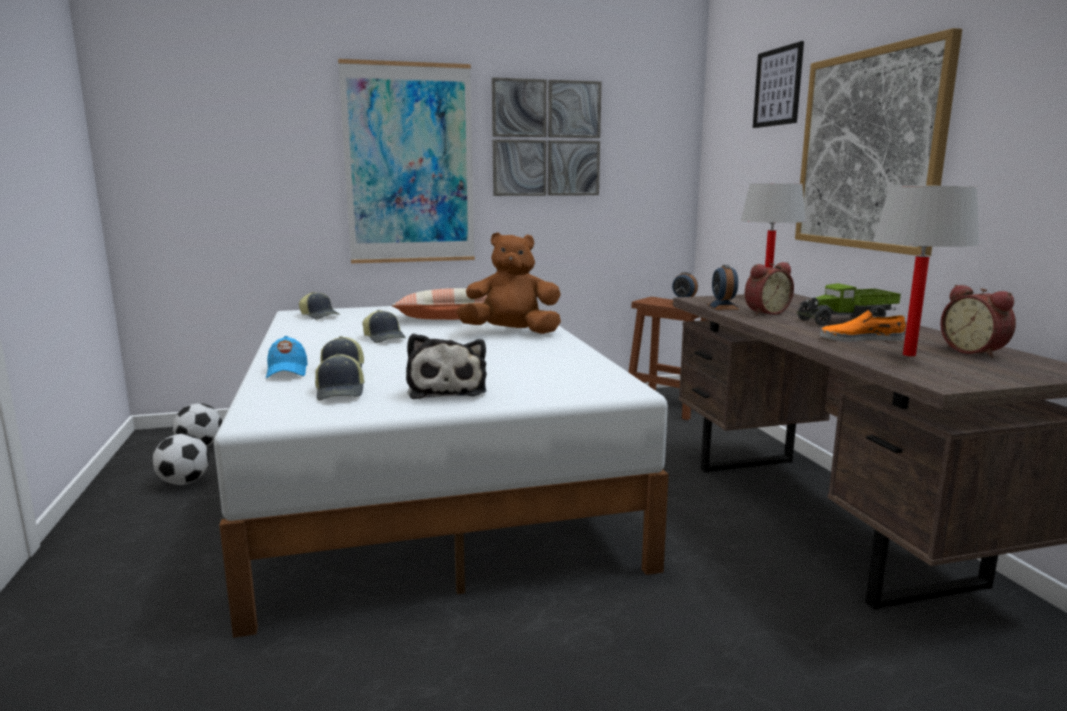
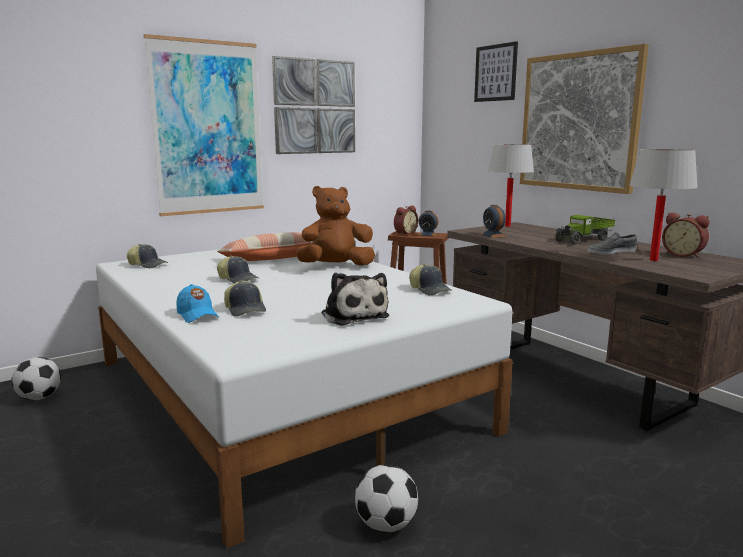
camera: 20 degrees left, 0 degrees up
football [152,434,209,485] -> football moved to [355,465,418,533]
cap [315,354,365,400] -> cap moved to [409,264,452,295]
alarm clock [745,262,794,315] -> alarm clock moved to [394,205,418,235]
orange shoe [820,310,906,342] -> grey shoe [588,232,637,255]

